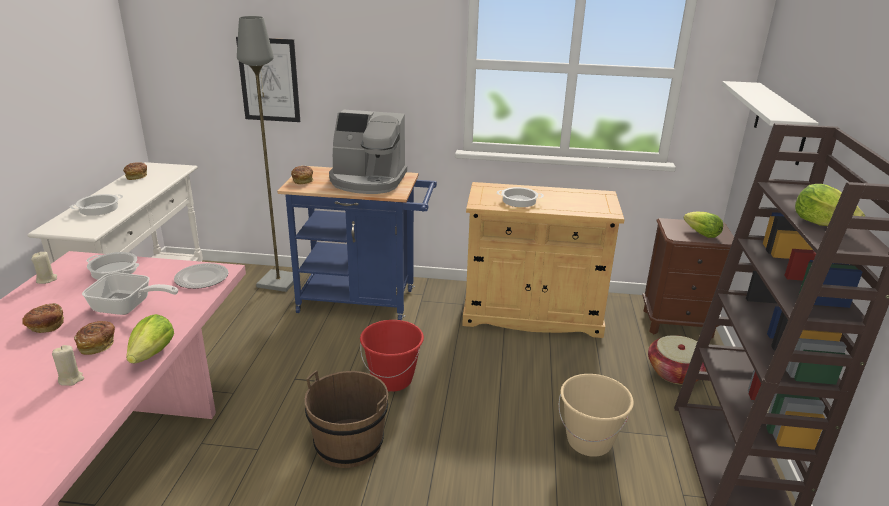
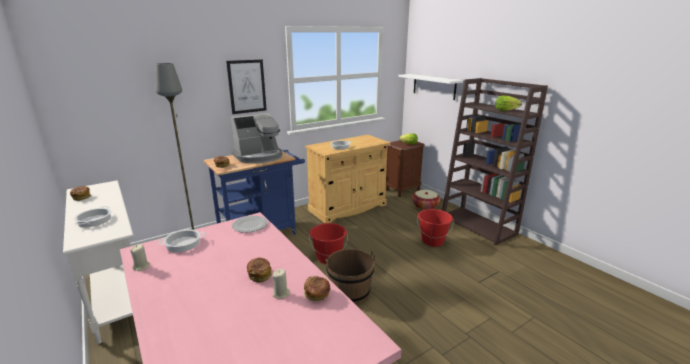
camera: 40 degrees left, 5 degrees down
bread [22,303,64,333] -> bread moved to [304,276,330,301]
frying pan [82,272,178,315] -> none
lettuce [126,314,174,363] -> none
picture [236,37,300,122] -> picture moved to [226,60,267,114]
beige bucket [559,374,634,457] -> red bucket [417,209,453,247]

